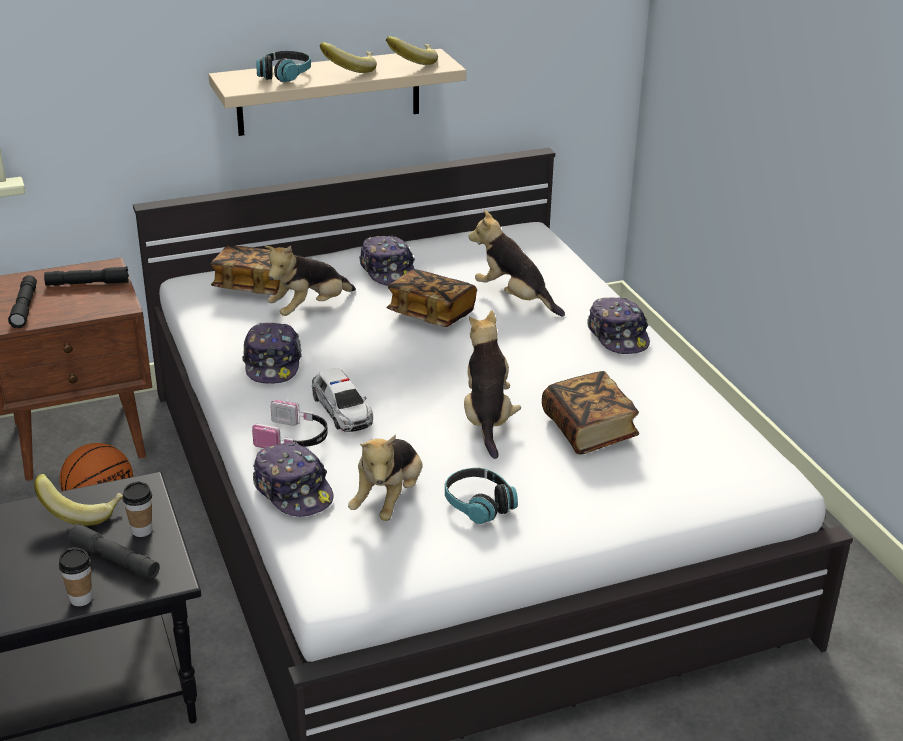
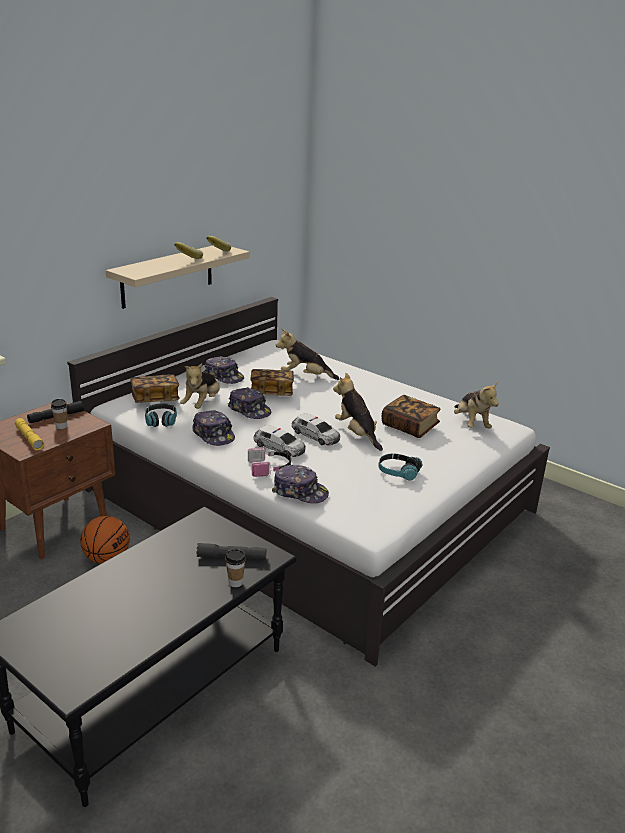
camera: 30 degrees left, 5 degrees down
black flashlight [8,275,37,328] -> yellow flashlight [15,418,44,451]
banana [34,474,123,526] -> none
cup [122,481,152,537] -> cup moved to [51,399,67,429]
headphones [256,51,311,82] -> headphones moved to [145,404,177,427]
plush toy [348,435,423,521] -> plush toy moved to [454,383,499,428]
cap [587,297,650,354] -> cap moved to [228,387,271,419]
none -> toy car [292,413,340,445]

